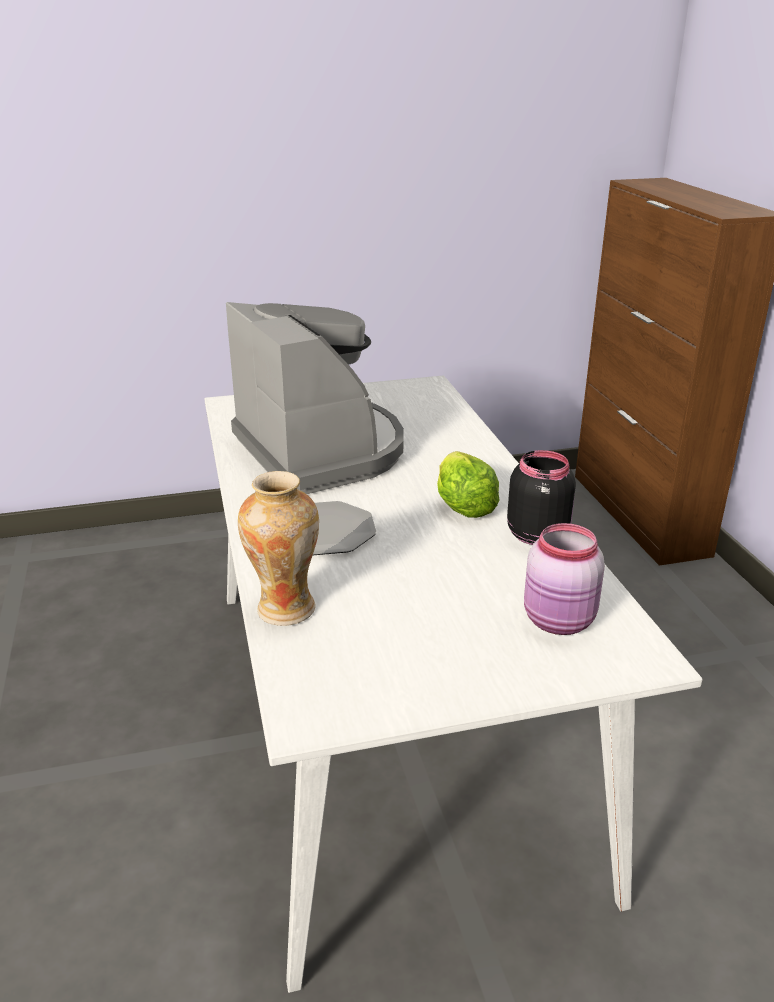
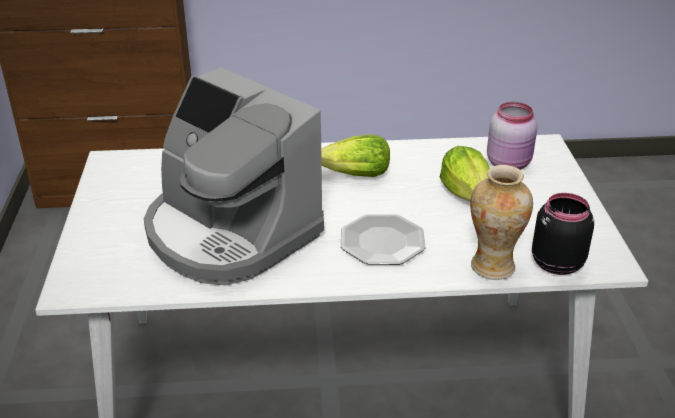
camera: 80 degrees left, 5 degrees up
coffee machine [226,302,404,494] -> coffee machine turned 120 degrees counterclockwise [144,68,324,285]
black jar [507,450,576,545] -> black jar moved to [532,193,594,275]
none -> lettuce [440,146,490,201]

